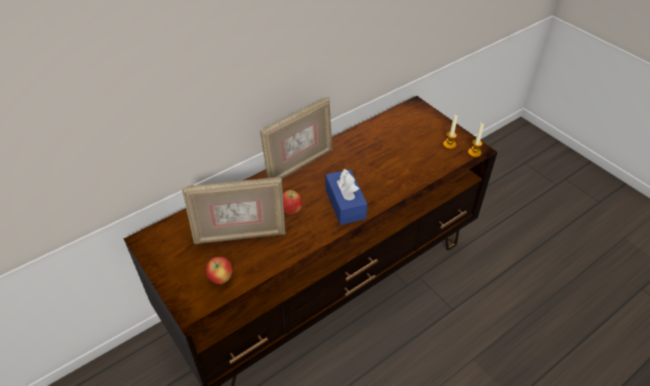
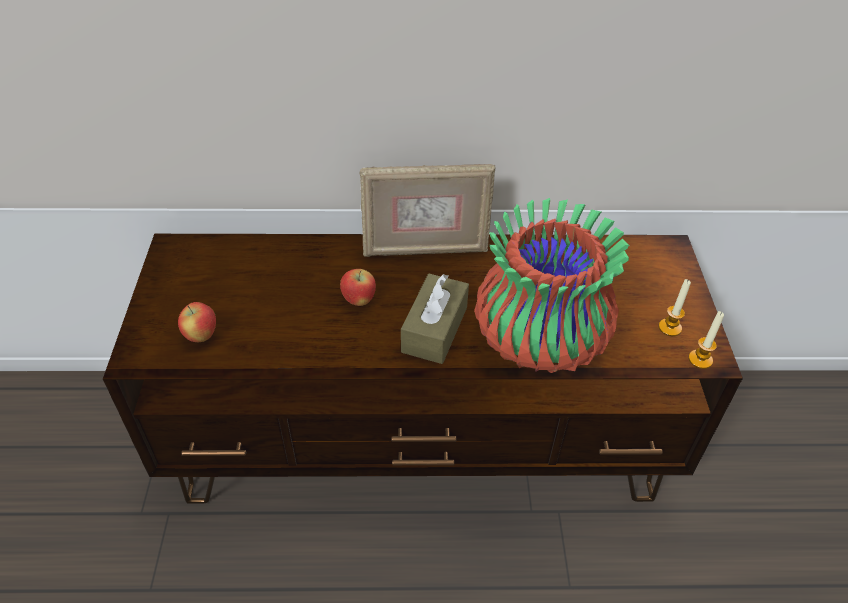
camera: 35 degrees right, 0 degrees up
picture frame [182,177,286,244] -> none
blue tissue box [325,169,367,225] -> brown tissue box [401,274,469,364]
none -> vase [474,198,629,373]

